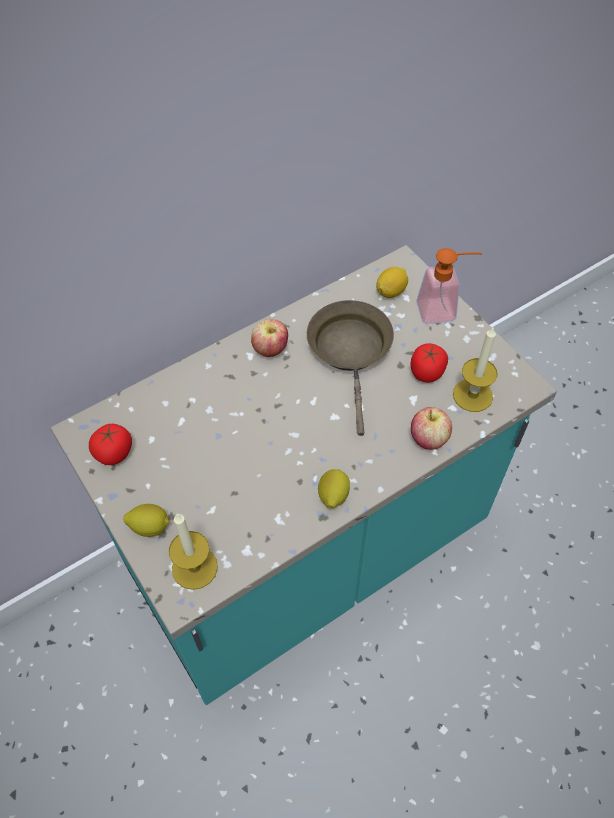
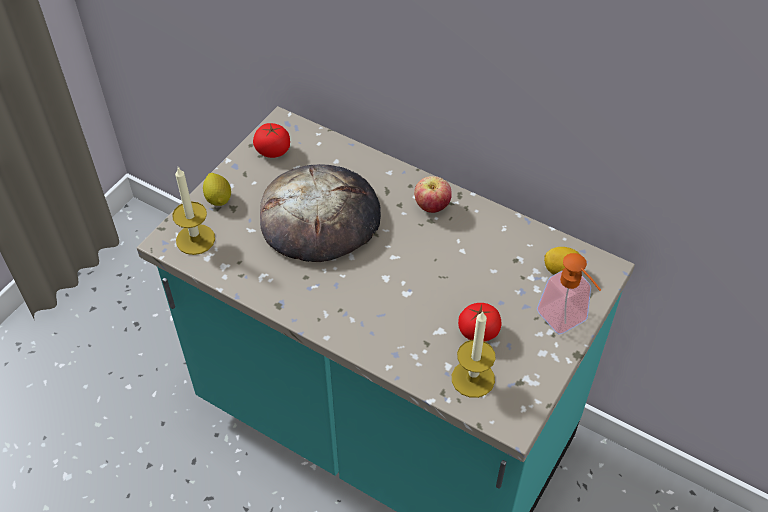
camera: 65 degrees right, 5 degrees down
brown frying pan [307,300,394,436] -> none
lemon [318,469,350,508] -> none
apple [411,407,452,450] -> none
none -> bread [260,164,381,262]

